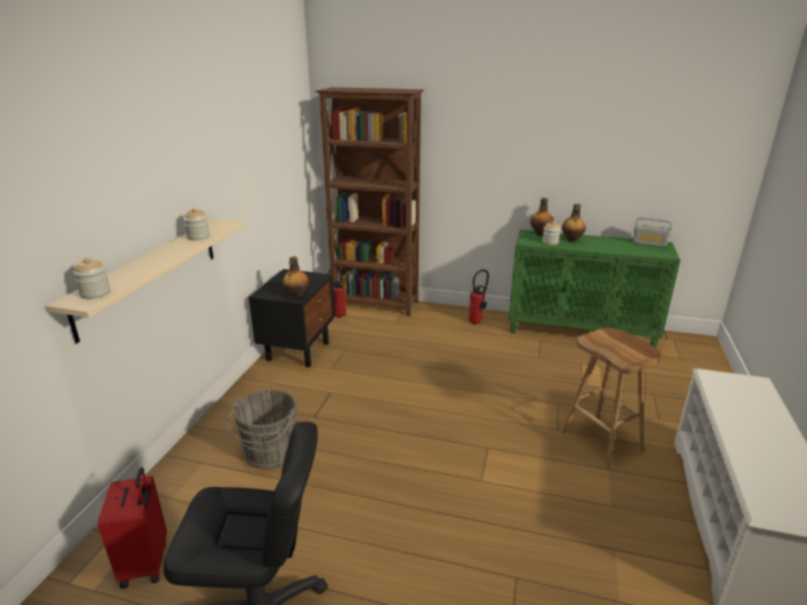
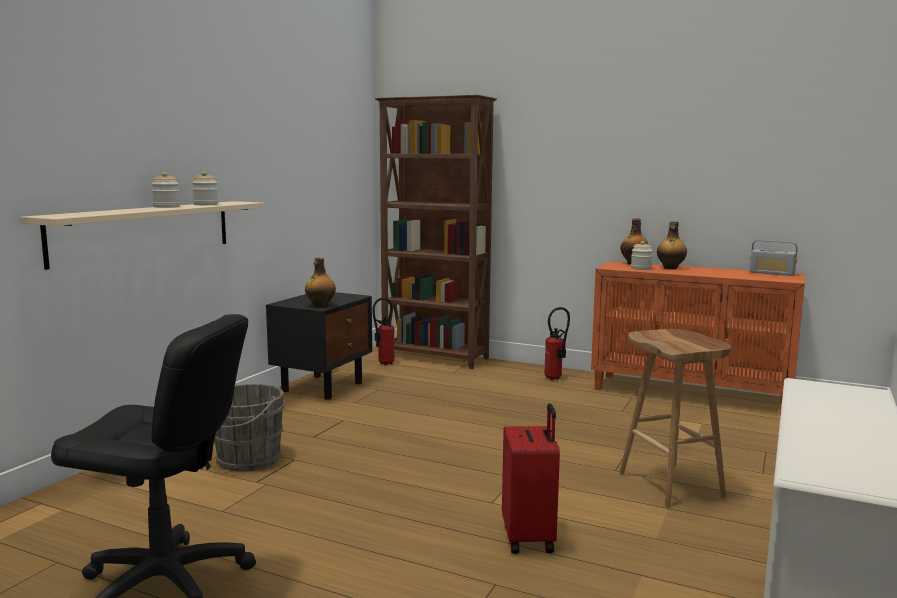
camera: 10 degrees right, 15 degrees down
jar [73,258,111,299] -> jar moved to [152,172,180,208]
red suitcase [98,467,167,589] -> red suitcase moved to [502,403,560,554]
green cabinet [509,230,680,348] -> orange cabinet [591,261,805,416]

